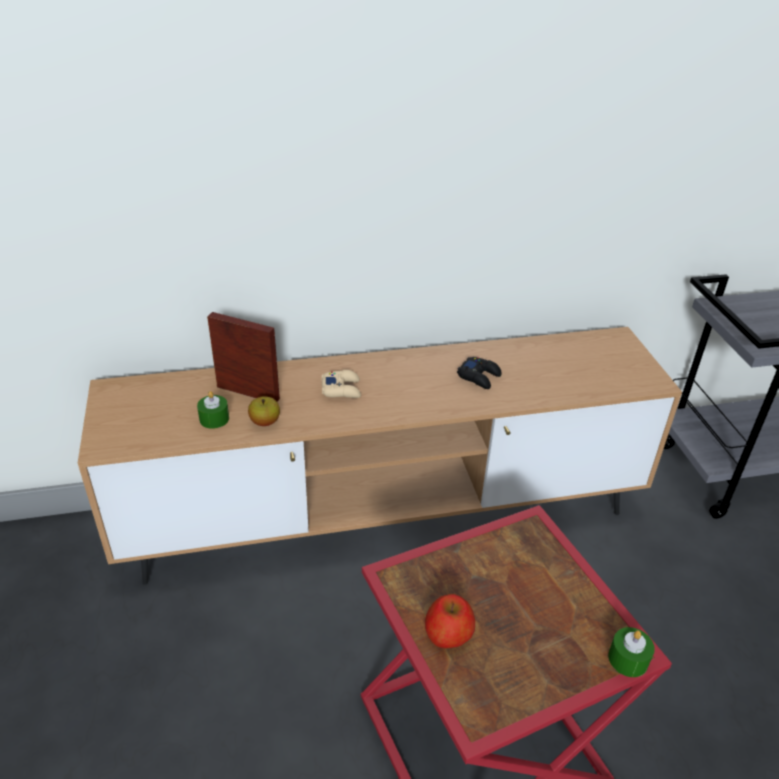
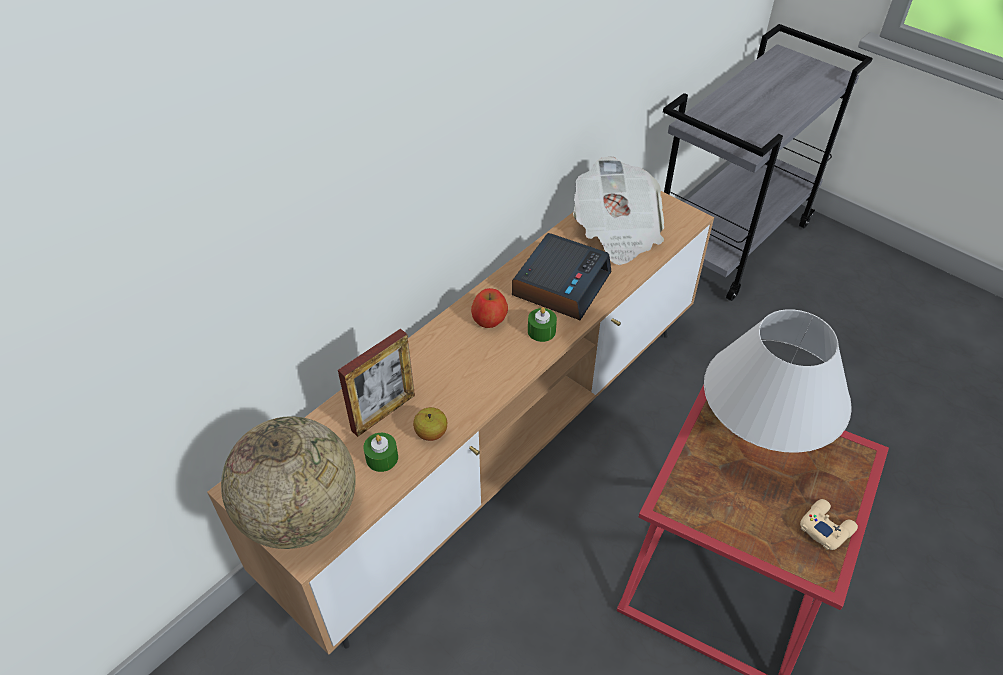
camera: 35 degrees left, 10 degrees up
picture frame [207,312,280,402] -> picture frame turned 150 degrees clockwise [338,329,415,437]
beige game controller [322,370,361,398] -> beige game controller moved to [800,499,858,550]
apple [425,594,475,649] -> apple moved to [471,288,508,328]
black game controller [457,357,502,389] -> alarm clock [512,233,612,320]
green candle [608,627,655,677] -> green candle moved to [528,307,557,342]
none -> globe [221,417,356,549]
none -> newspaper [573,157,664,265]
none -> white table lamp [704,309,852,453]

